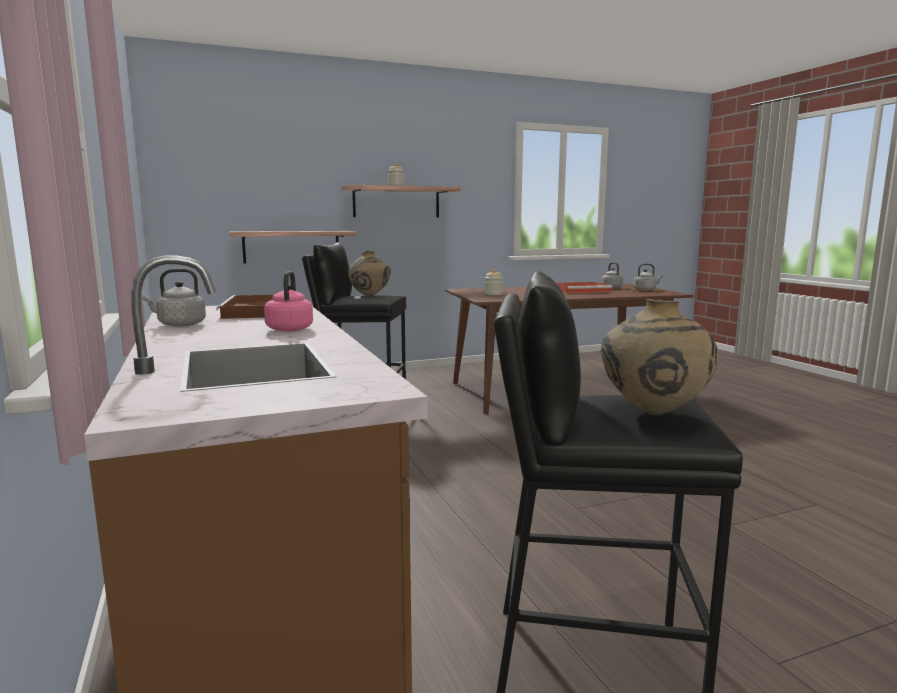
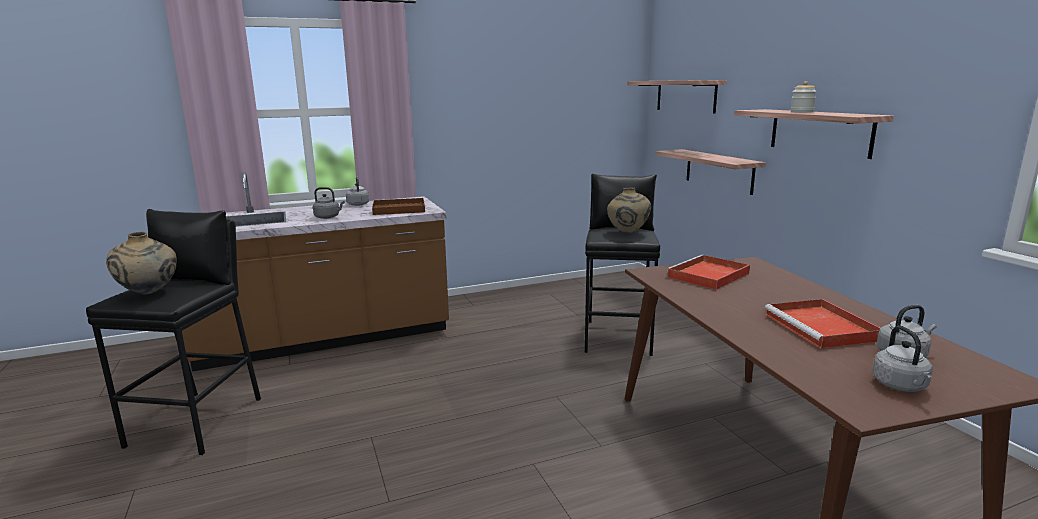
camera: 90 degrees right, 5 degrees up
pink kettle [264,271,313,332] -> grey kettle [313,187,345,219]
jar [485,269,503,295] -> red tray [666,255,750,290]
none -> shelf [627,80,726,114]

